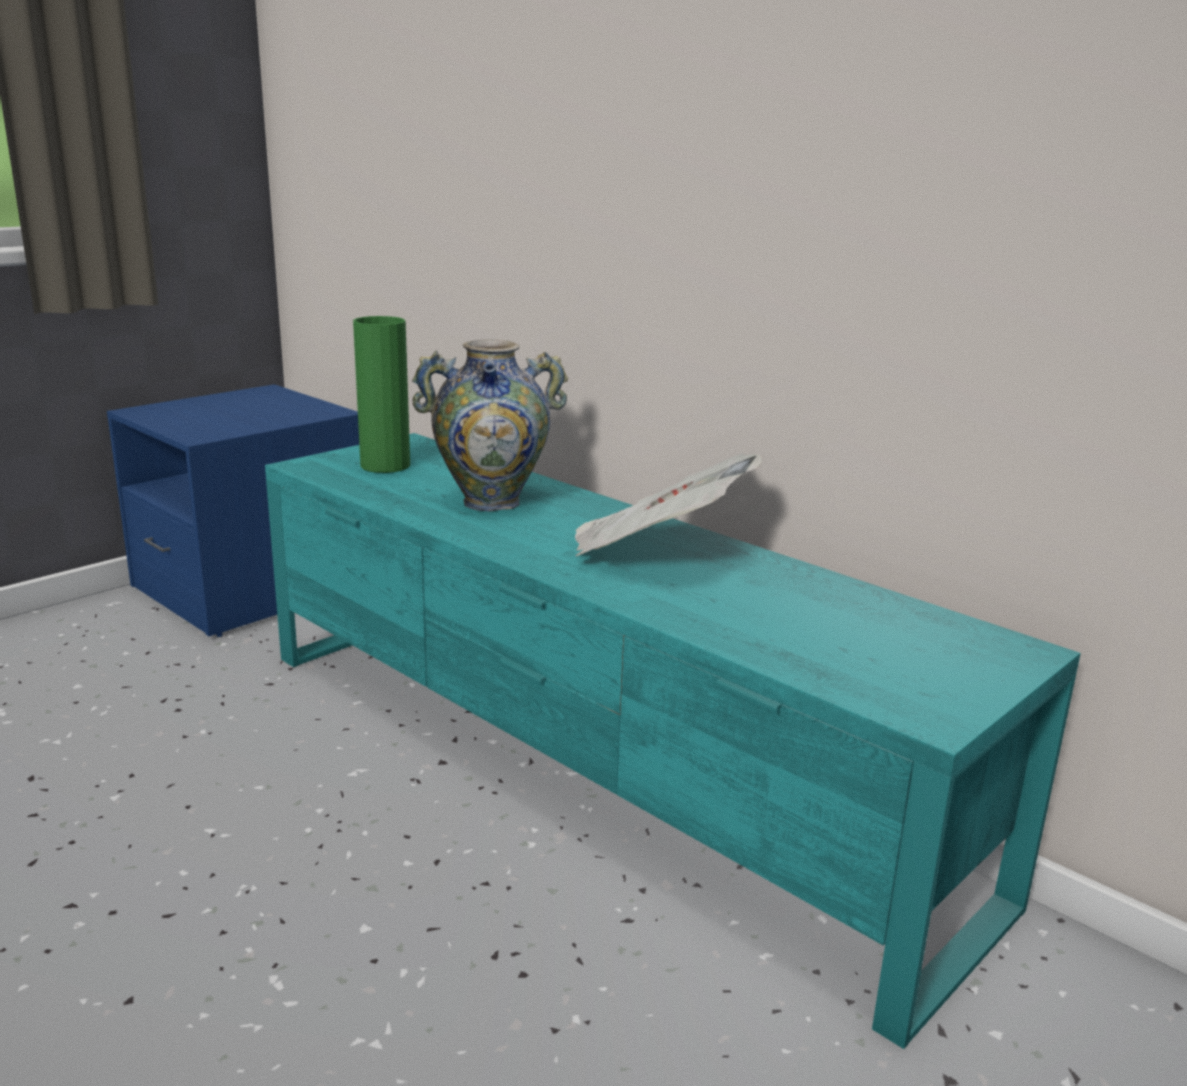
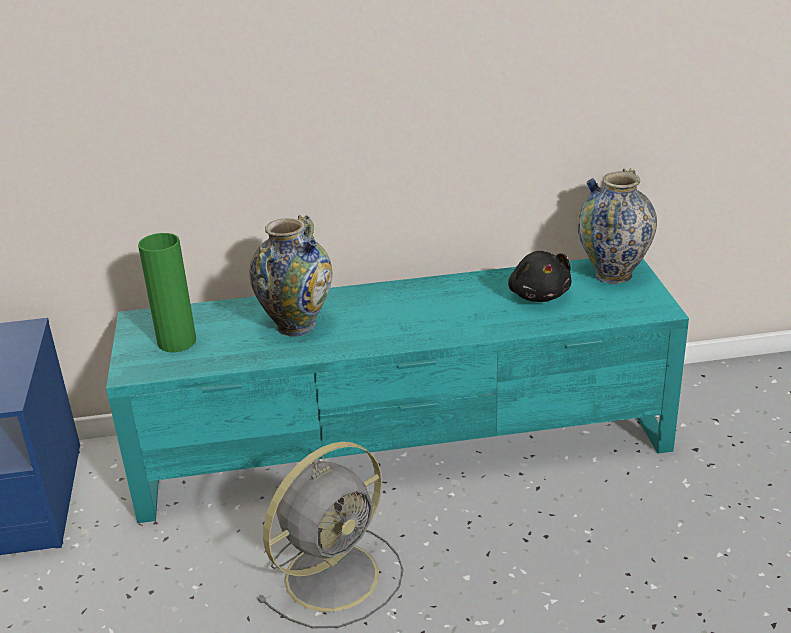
camera: 50 degrees left, 10 degrees up
newspaper [575,453,762,556] -> none
none -> grey fan [257,442,403,629]
none -> black plush toy [508,251,571,302]
none -> vase [577,168,657,284]

